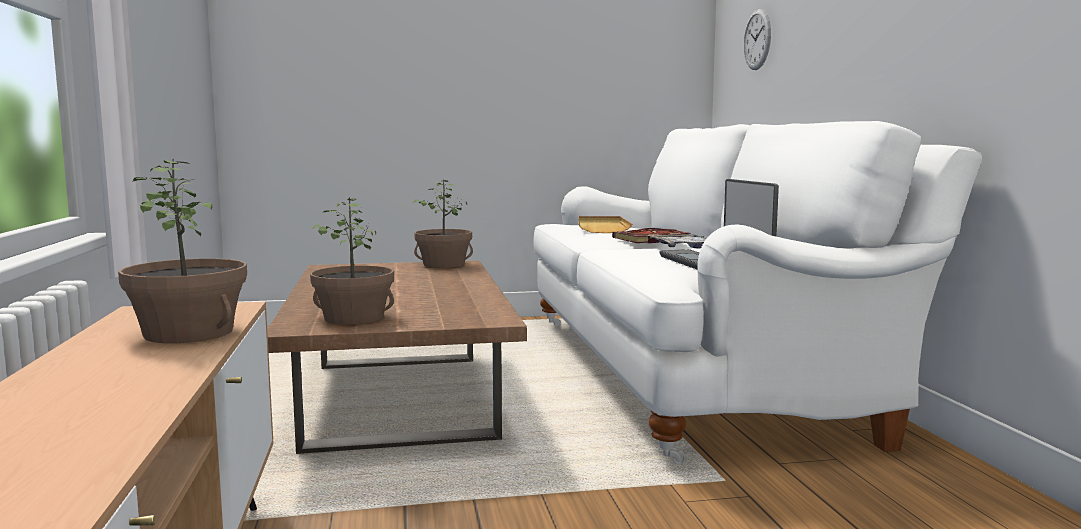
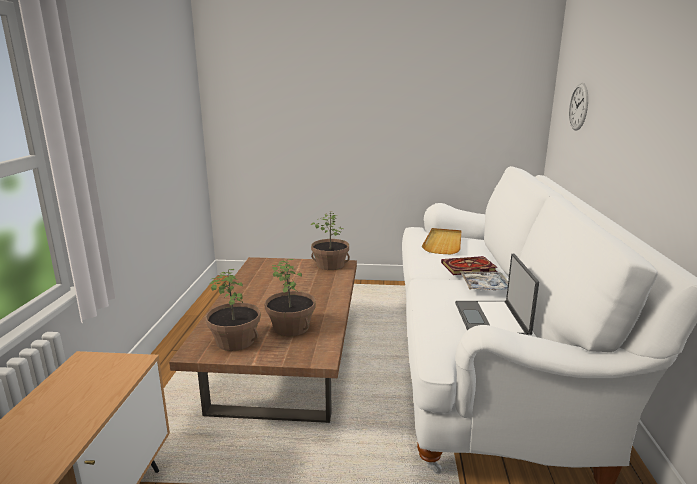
camera: 15 degrees right, 10 degrees up
potted plant [118,159,247,343] -> potted plant moved to [265,259,316,336]

